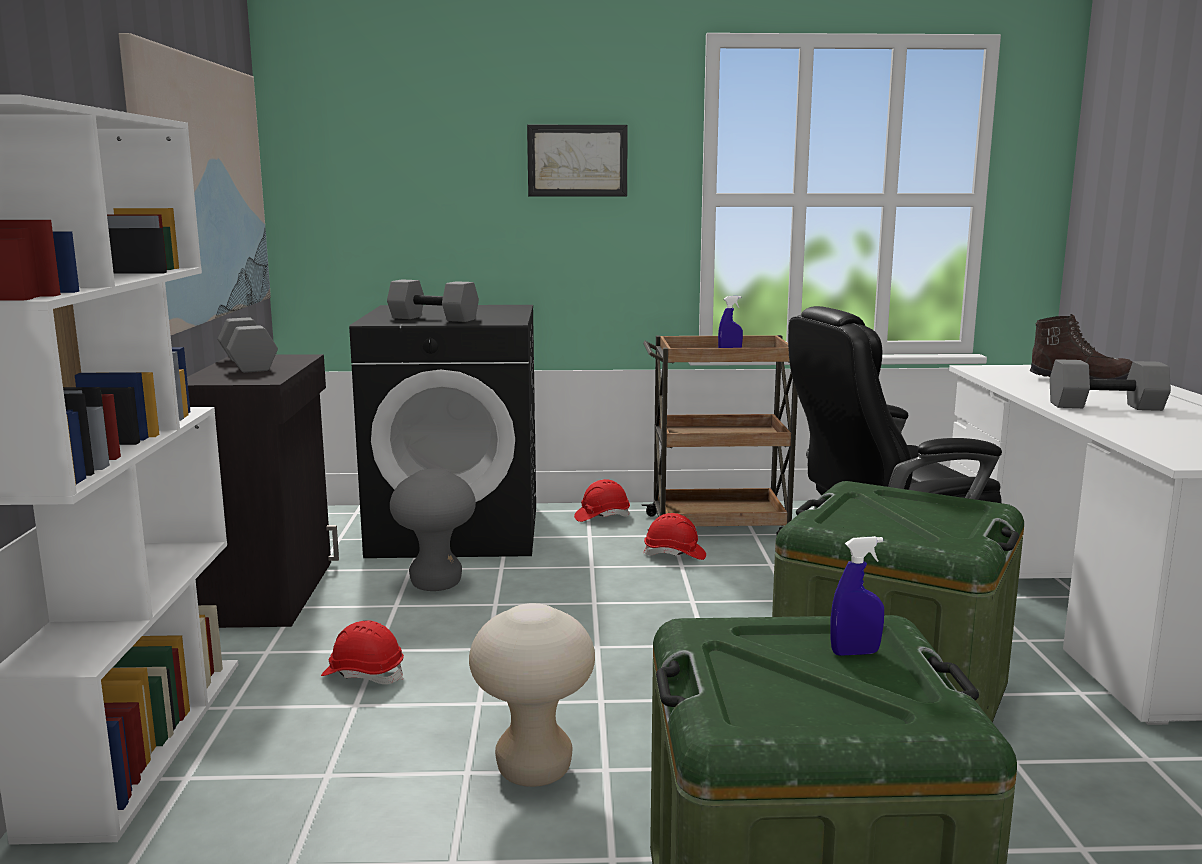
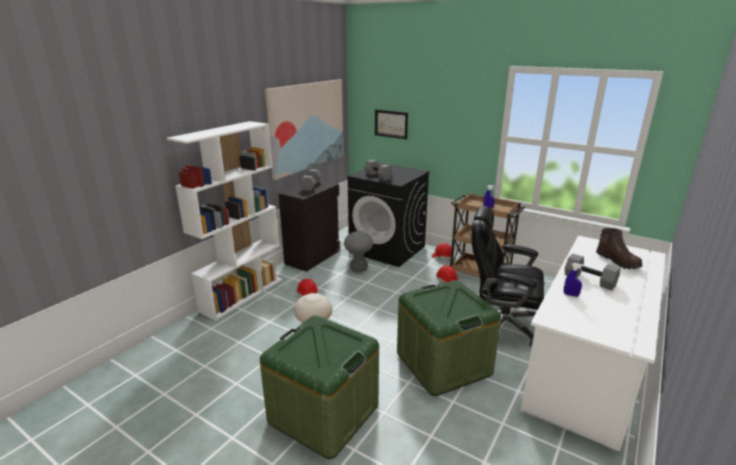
camera: 35 degrees right, 10 degrees up
picture [527,125,628,197] -> picture moved to [375,109,408,139]
blue spray bottle [830,536,884,656] -> blue spray bottle moved to [564,263,584,297]

